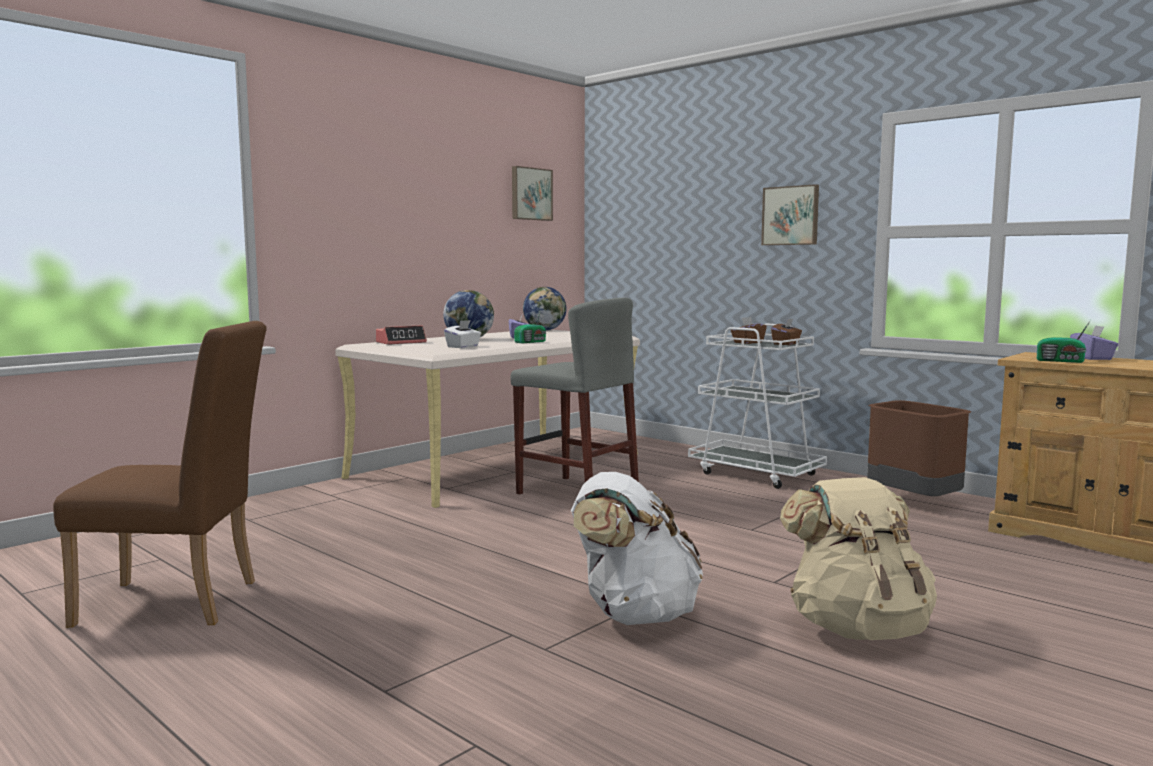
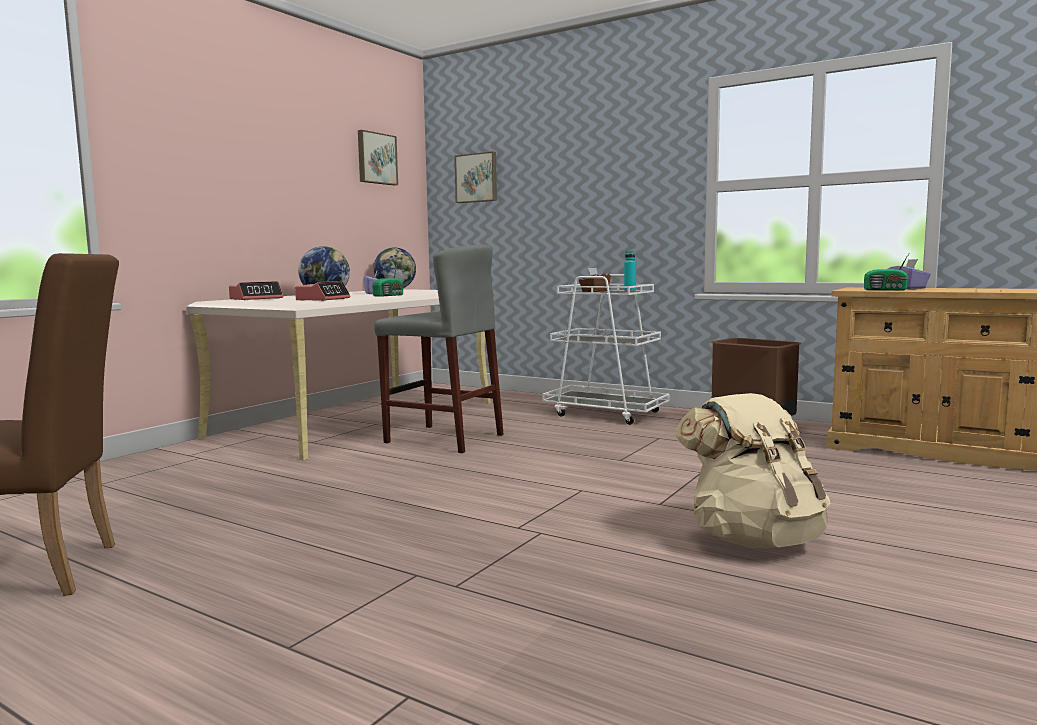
camera: 10 degrees left, 0 degrees up
white tissue box [444,320,482,348] -> alarm clock [295,281,351,301]
white backpack [571,472,703,625] -> none
picture [761,184,819,245] -> picture moved to [454,151,497,203]
brown tissue box [771,318,802,345] -> turquoise bottle [624,251,636,292]

